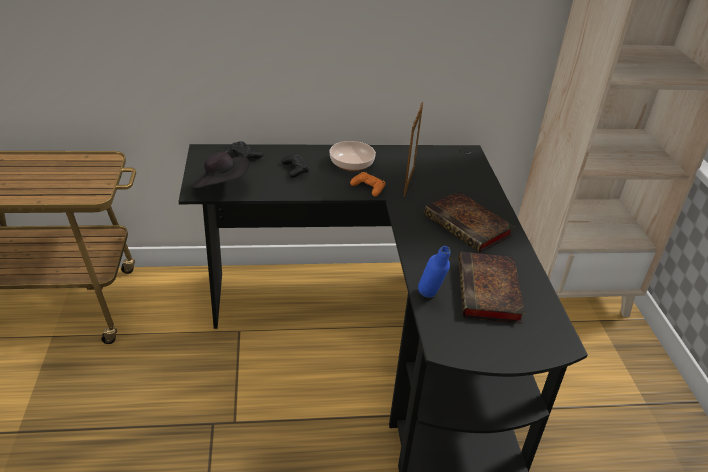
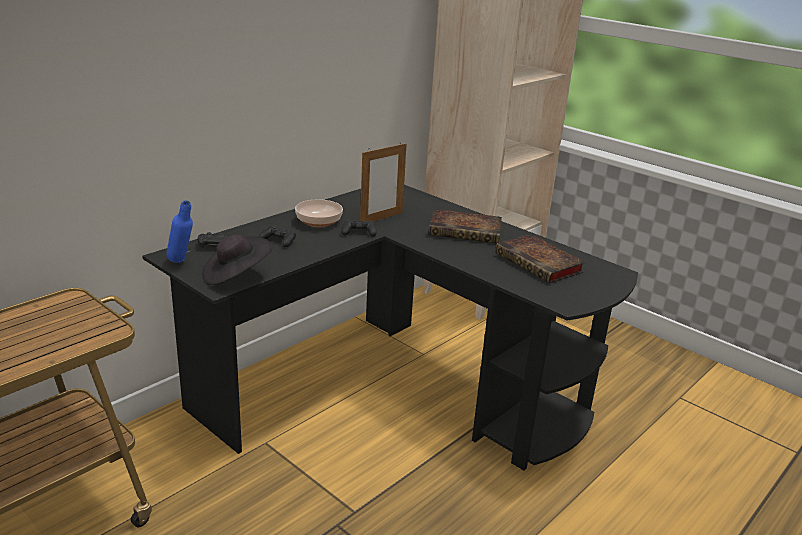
camera: 40 degrees left, 10 degrees down
orange game controller [350,172,386,197] -> black game controller [341,220,377,236]
picture frame [403,102,423,197] -> picture frame turned 75 degrees clockwise [360,142,407,222]
blue bottle [418,246,451,298] -> blue bottle moved to [166,200,193,263]

